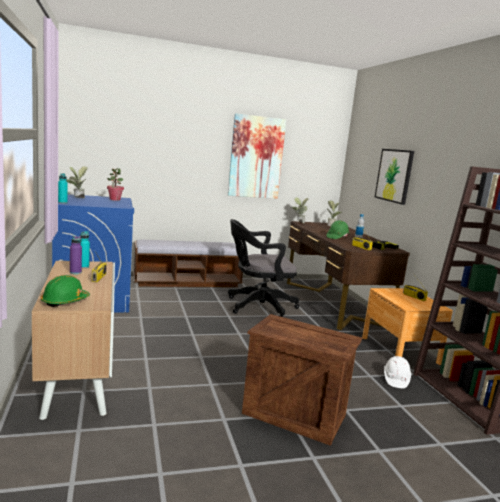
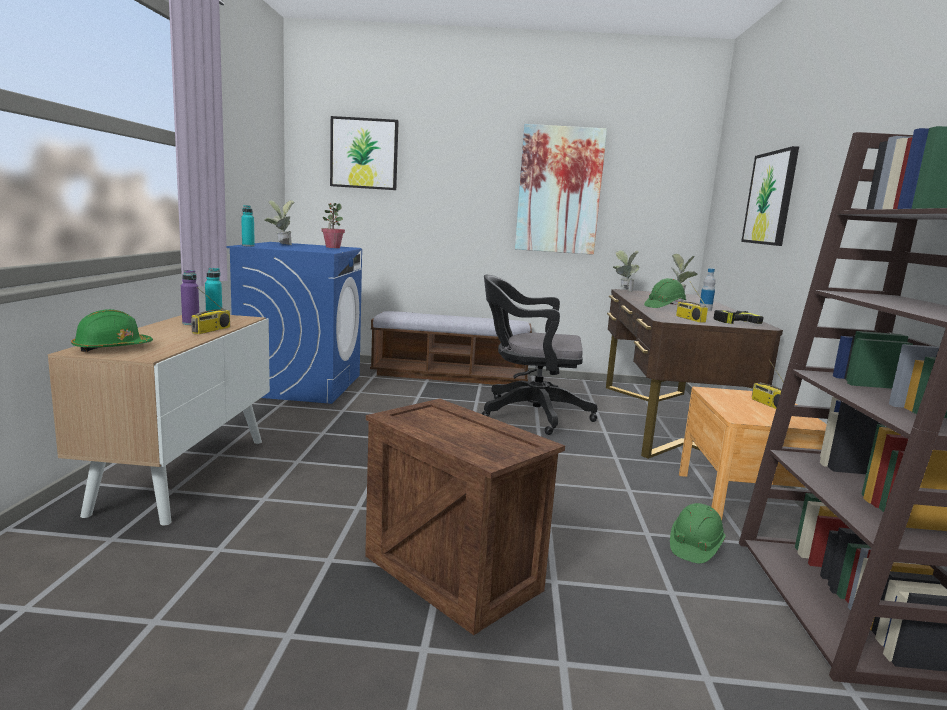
camera: 20 degrees right, 0 degrees up
white hard hat [384,356,411,388] -> green hard hat [670,503,726,563]
none -> picture [330,116,399,190]

